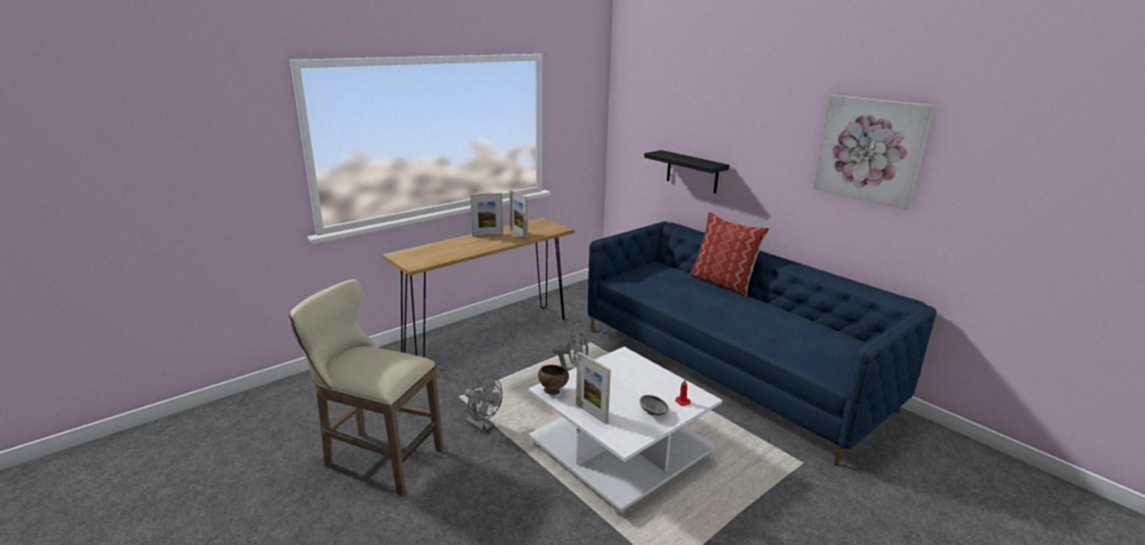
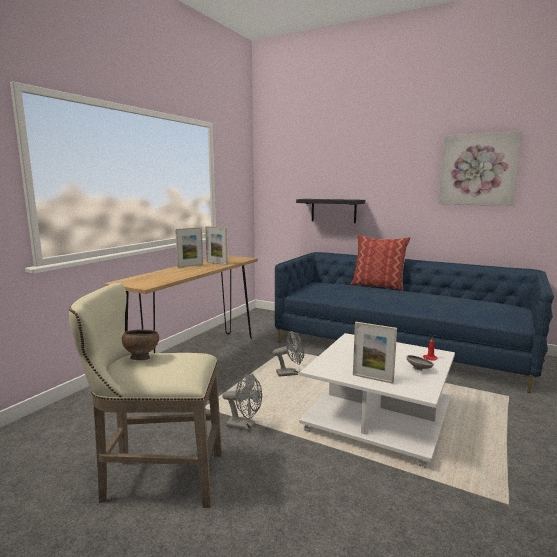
camera: 20 degrees left, 10 degrees down
brown bowl [538,365,569,395] -> brown bowl moved to [122,329,159,360]

